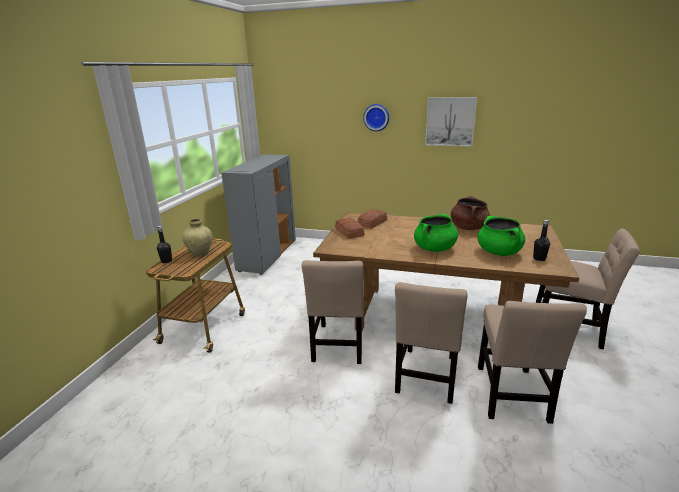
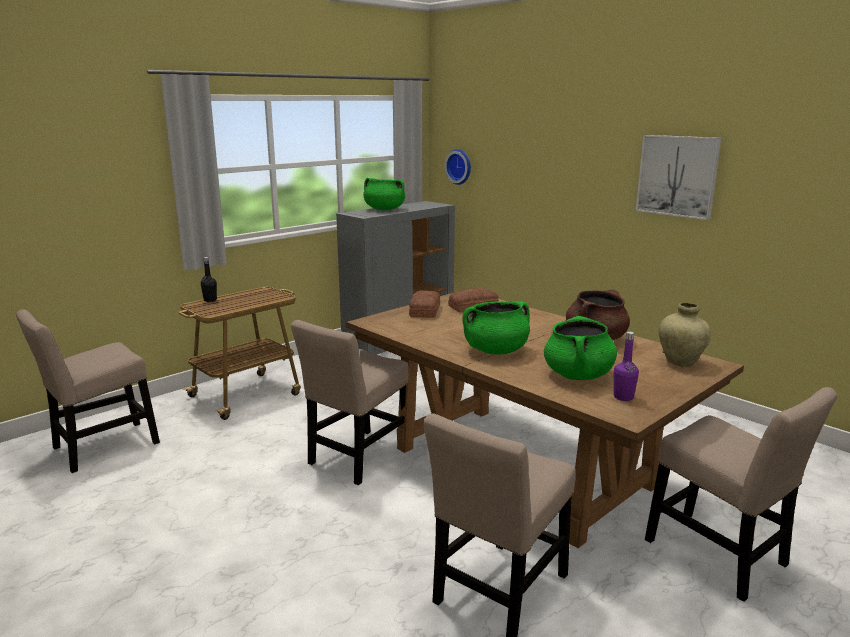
camera: 30 degrees right, 5 degrees down
beige vase [182,219,213,257] -> beige vase moved to [659,302,711,367]
wall clock [363,104,389,131] -> wall clock moved to [444,149,471,185]
beige chair [395,282,468,404] -> beige chair moved to [16,309,160,473]
black bottle [533,220,550,261] -> purple bottle [614,332,639,401]
none -> green cooking pot [363,178,405,210]

